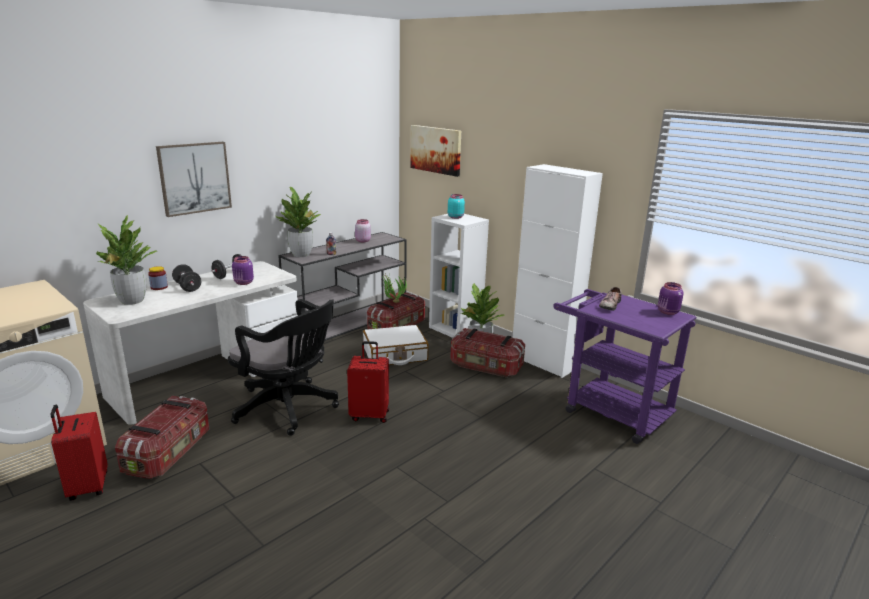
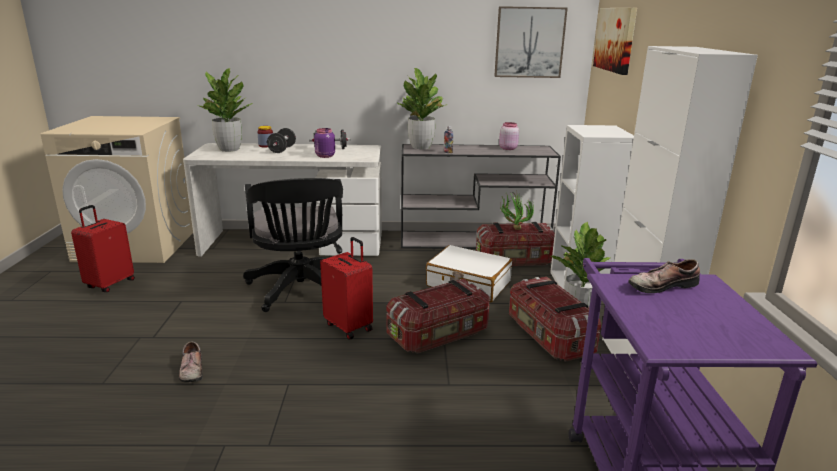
camera: 45 degrees right, 0 degrees up
storage box [115,396,209,479] -> storage box moved to [386,279,490,353]
picture [156,142,232,217] -> picture moved to [494,6,568,78]
turquoise jar [448,194,465,219] -> none
purple jar [658,282,684,315] -> none
none -> shoe [179,342,203,382]

